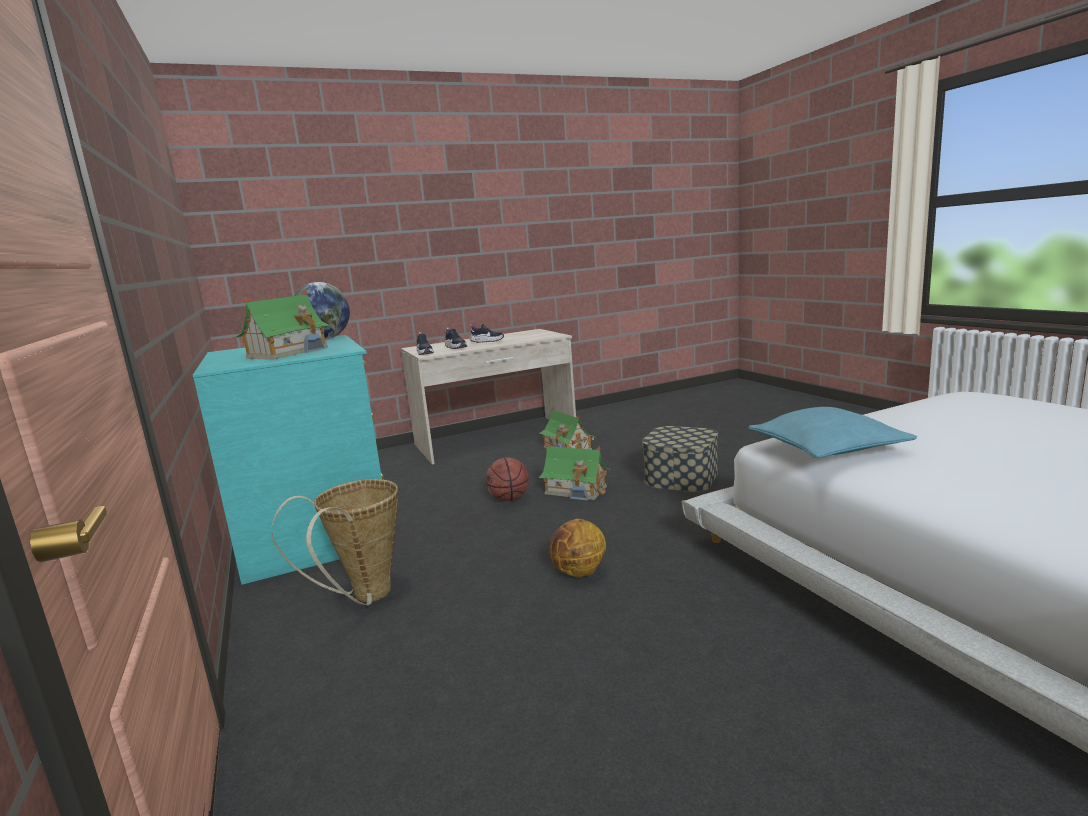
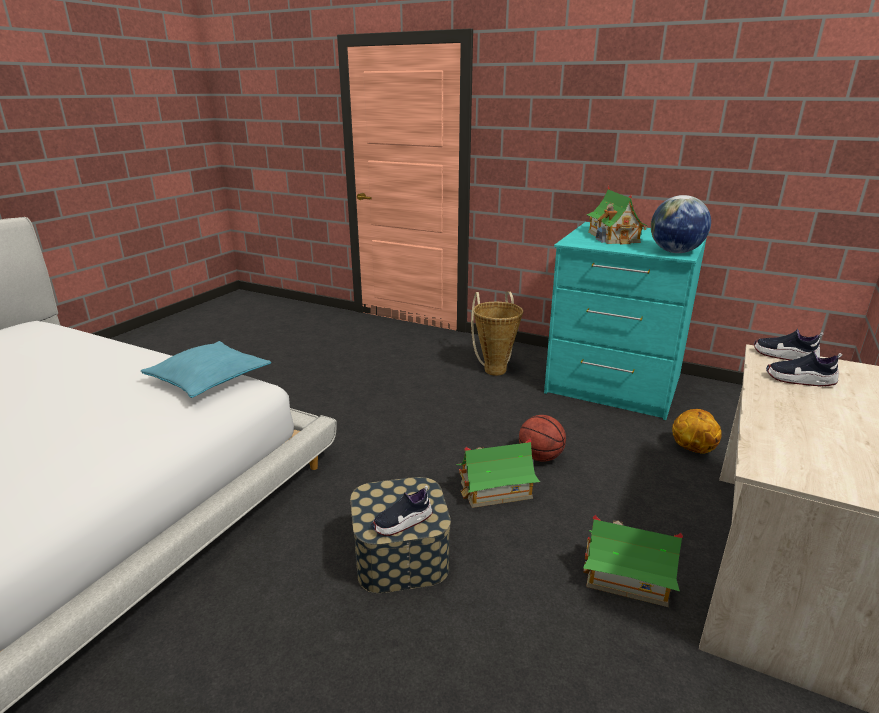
camera: 140 degrees right, 10 degrees up
shoe [470,324,504,343] -> shoe moved to [371,485,432,536]
basketball [550,519,606,577] -> basketball moved to [672,409,722,454]

